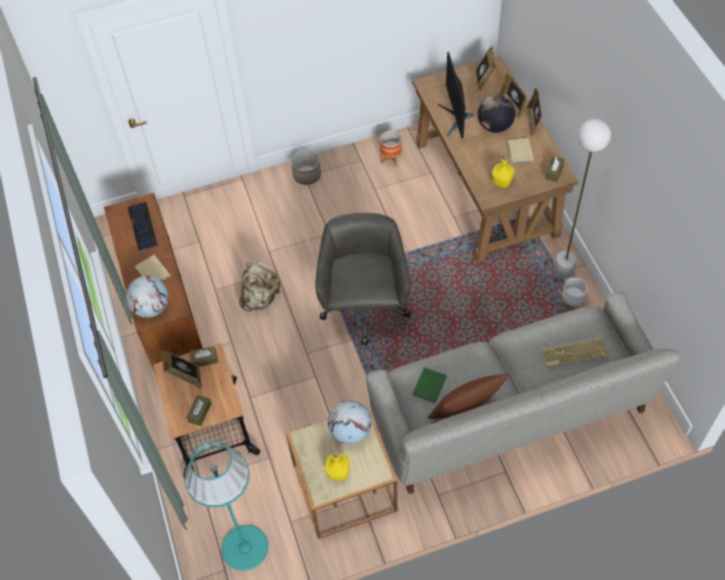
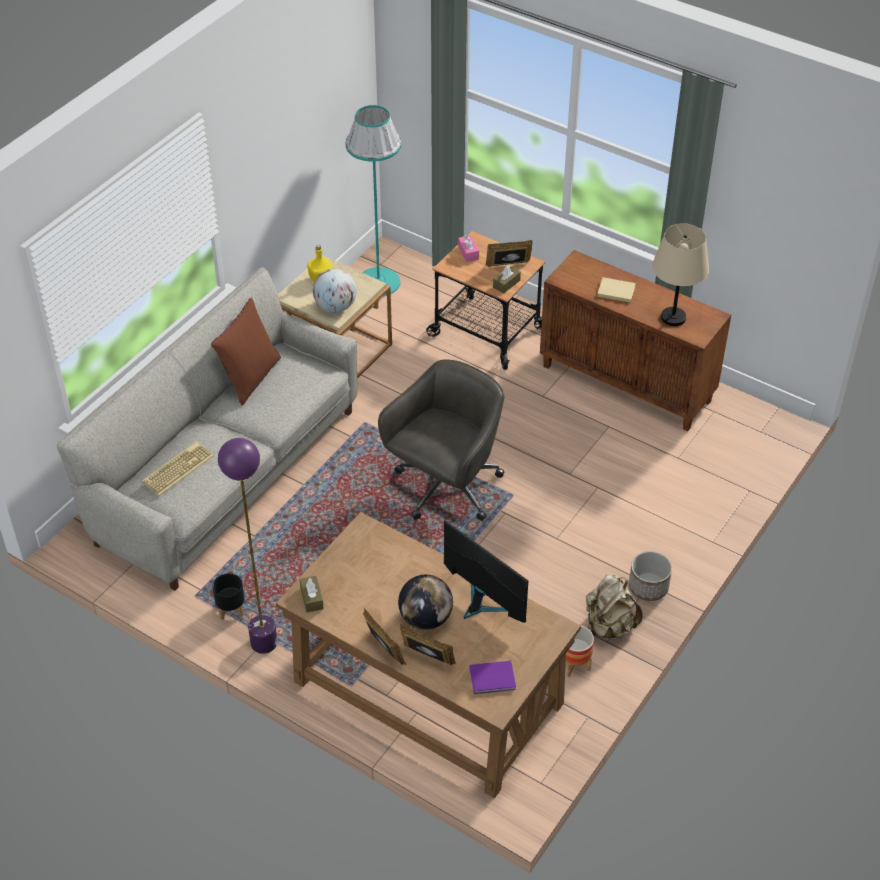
camera: 140 degrees right, 10 degrees down
globe [126,276,168,318] -> none
keyboard [128,202,157,251] -> beige table lamp [652,223,709,326]
brown tissue box [186,395,212,426] -> pink tissue box [458,235,479,262]
beige backpack [239,261,281,312] -> beige backpack moved to [586,574,643,638]
grey office chair [315,213,411,346] -> grey office chair turned 105 degrees counterclockwise [378,359,505,521]
green book [413,367,446,403] -> none
picture frame [475,46,496,91] -> purple book [470,661,516,694]
yellow bottle [492,155,514,188] -> none
beige book [507,138,534,164] -> none
white floor lamp [554,119,611,278] -> purple floor lamp [218,438,278,654]
white planter [561,278,588,310] -> black planter [212,573,245,620]

